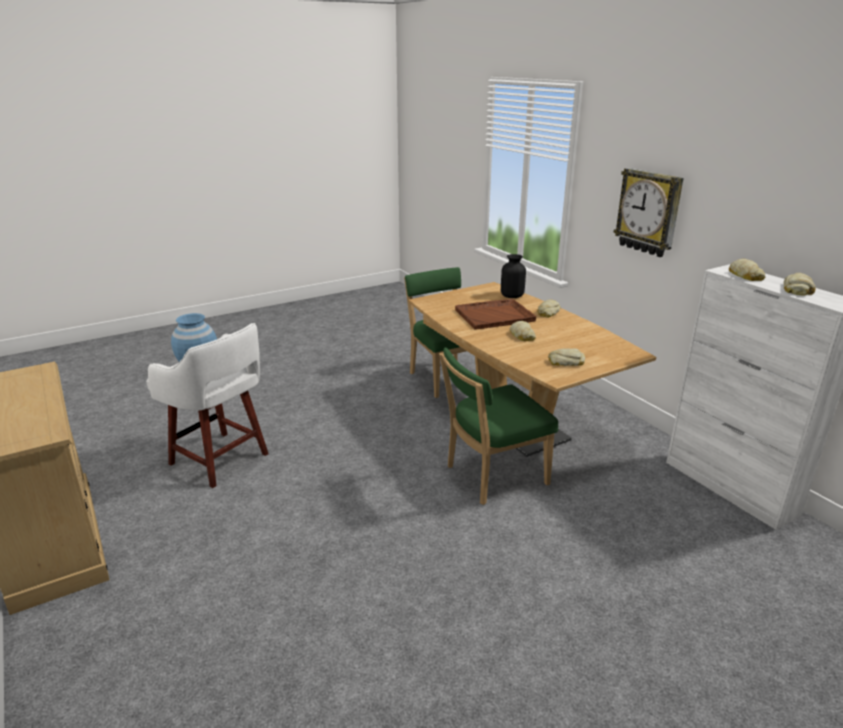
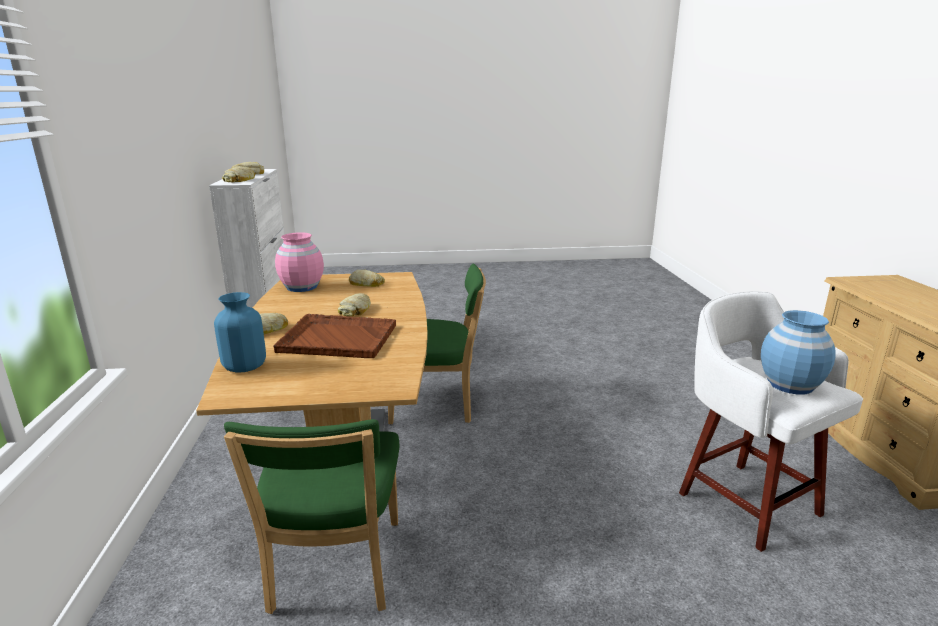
camera: 155 degrees left, 5 degrees down
black vase [501,254,526,298] -> blue vase [214,292,266,373]
wall clock [613,168,684,257] -> none
none -> pink vase [275,232,324,292]

